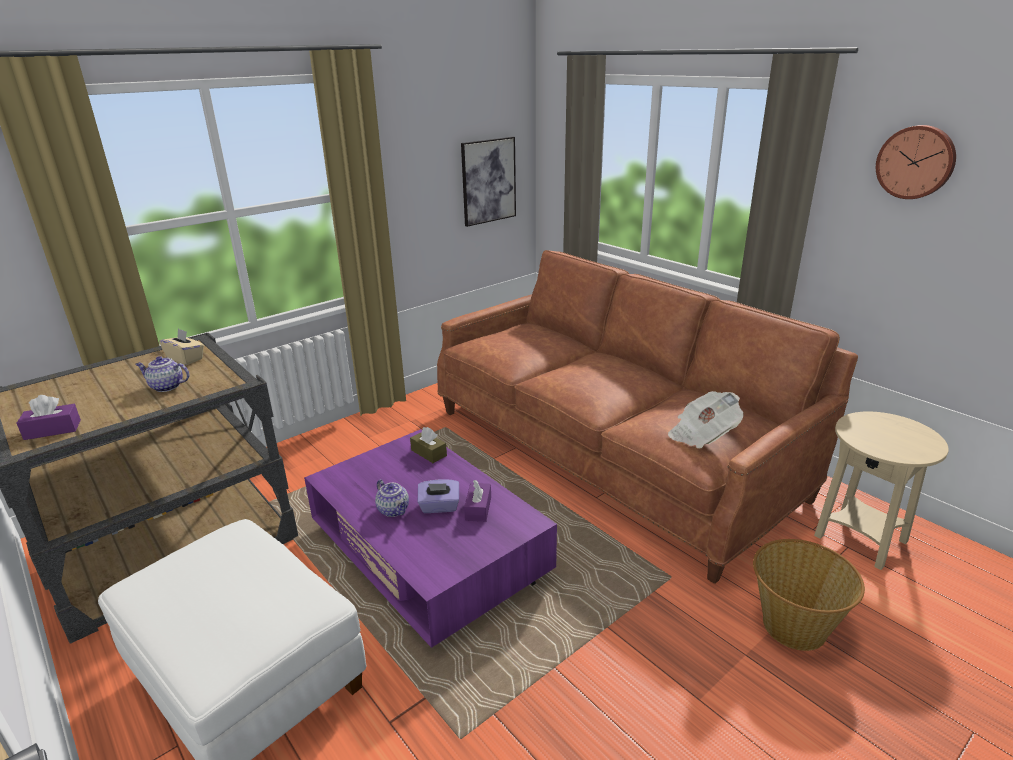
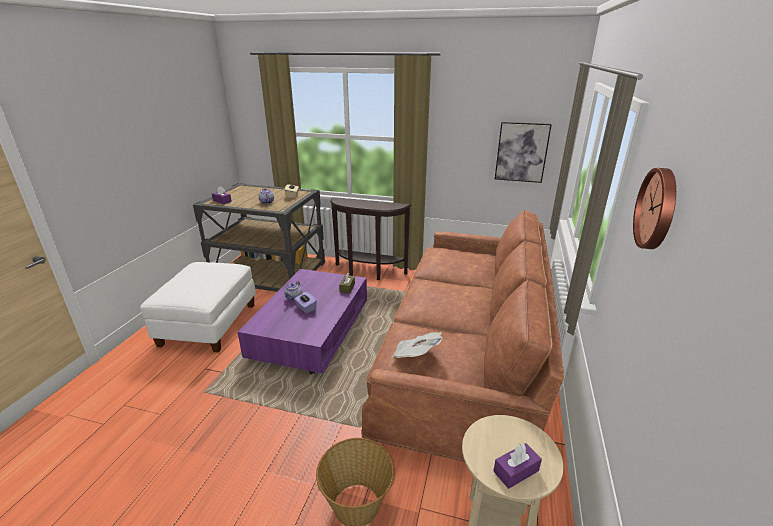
camera: 55 degrees right, 0 degrees up
purple tissue box [464,480,491,522] -> purple tissue box moved to [493,443,542,489]
none -> brown console table [330,197,411,280]

